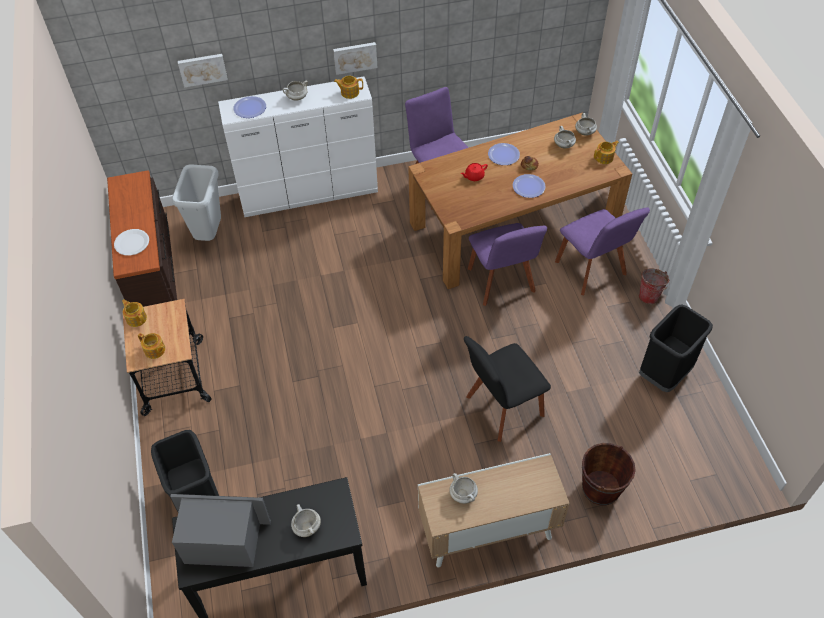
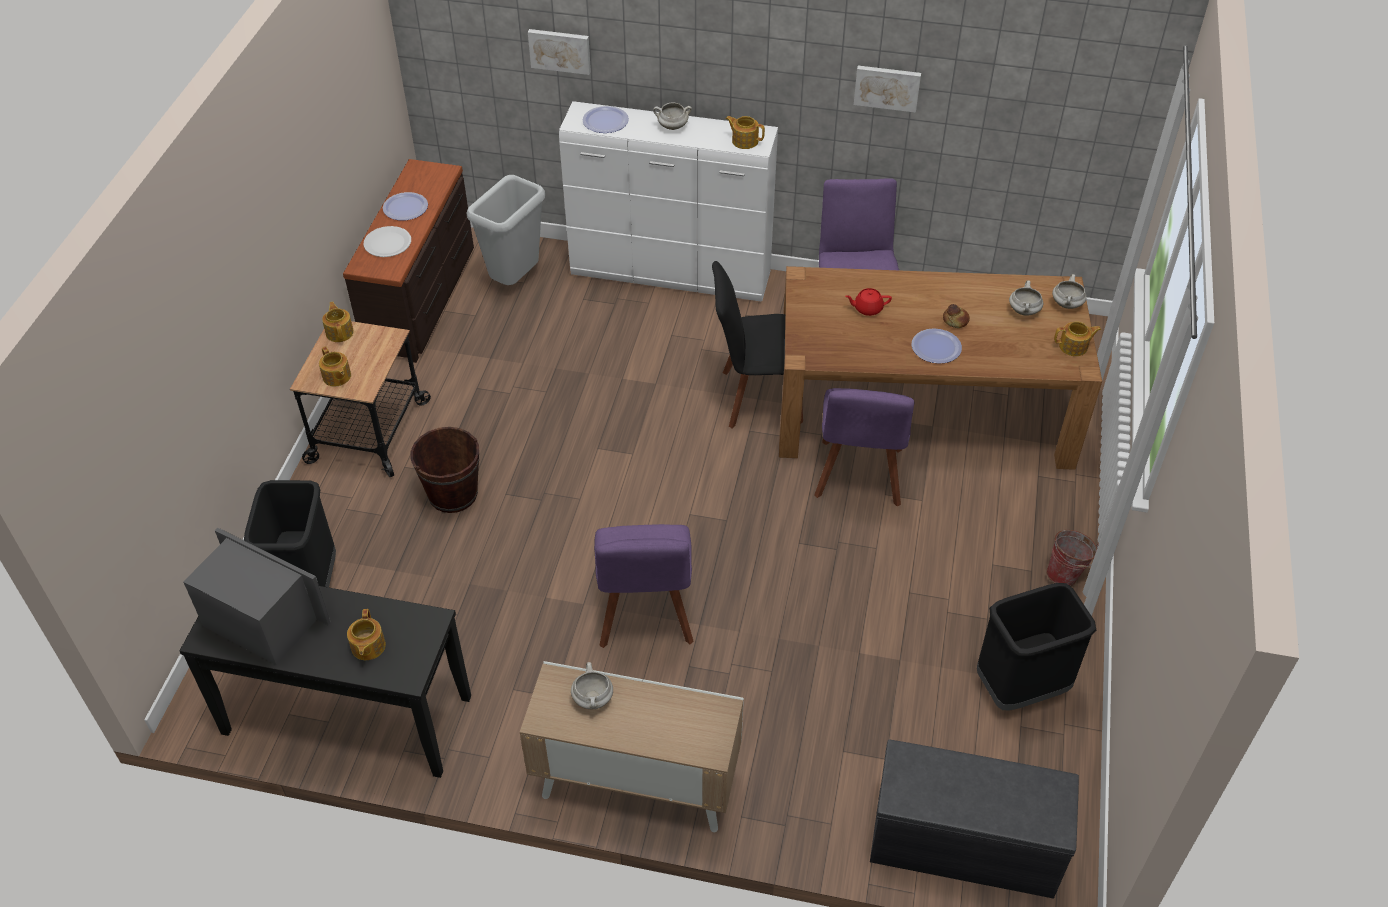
camera: 25 degrees right, 5 degrees down
white cooking pot [291,504,321,537] -> teapot [347,609,386,660]
picture [333,42,377,75] -> picture moved to [854,66,921,113]
black chair [464,336,551,442] -> black chair moved to [712,261,803,429]
plate [488,143,520,165] -> plate moved to [383,192,428,221]
purple chair [555,207,650,295] -> purple chair moved to [594,524,694,648]
brown bucket [582,443,636,506] -> brown bucket moved to [410,427,479,513]
none -> grey bench [870,739,1079,899]

